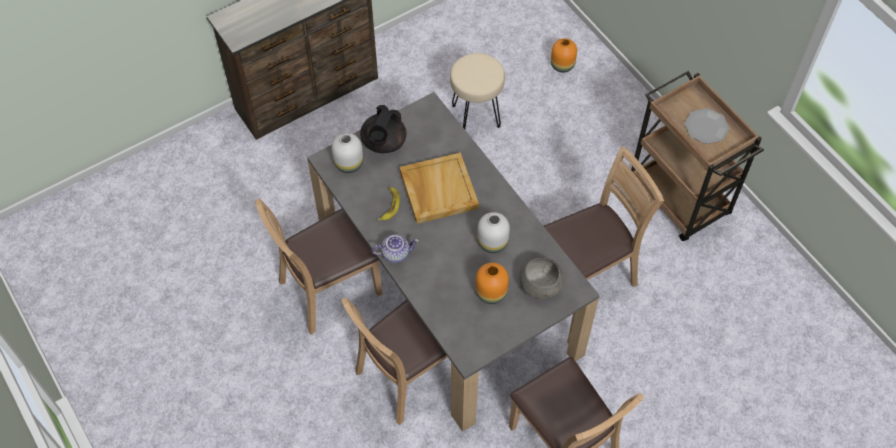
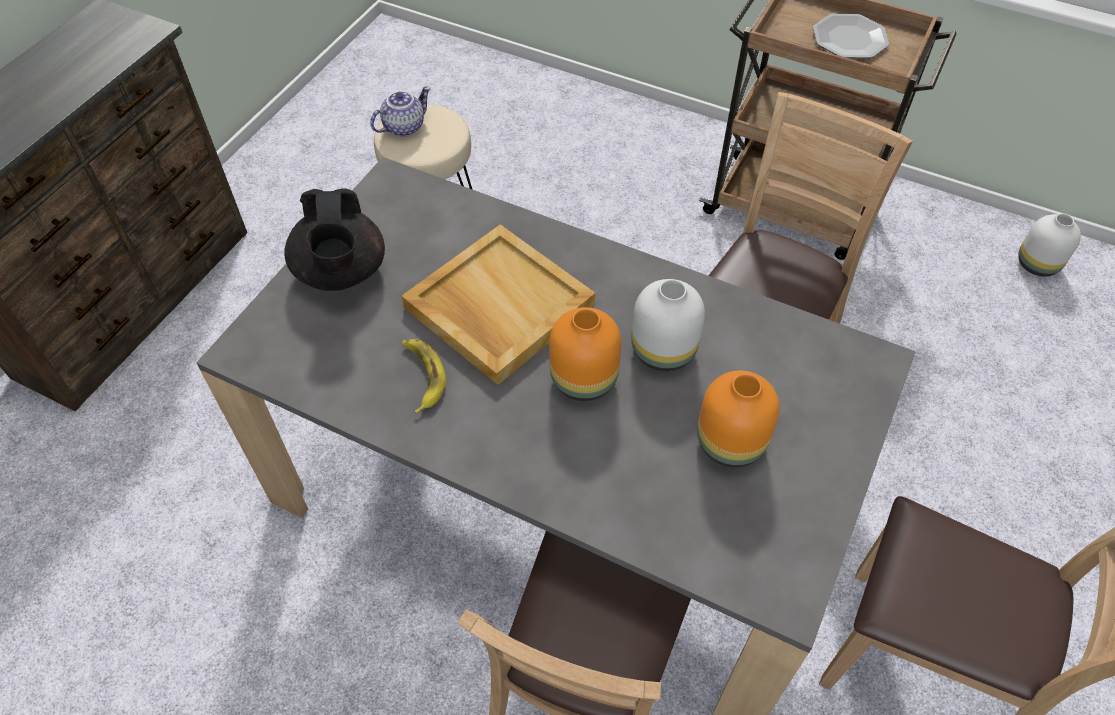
camera: 30 degrees left, 5 degrees down
brown chair [255,199,382,335] -> none
white vase [332,133,363,173] -> white vase moved to [1018,213,1081,277]
teapot [372,235,419,263] -> teapot moved to [370,87,431,136]
grey bowl [519,257,564,299] -> none
orange vase [551,38,577,73] -> orange vase moved to [549,307,621,401]

